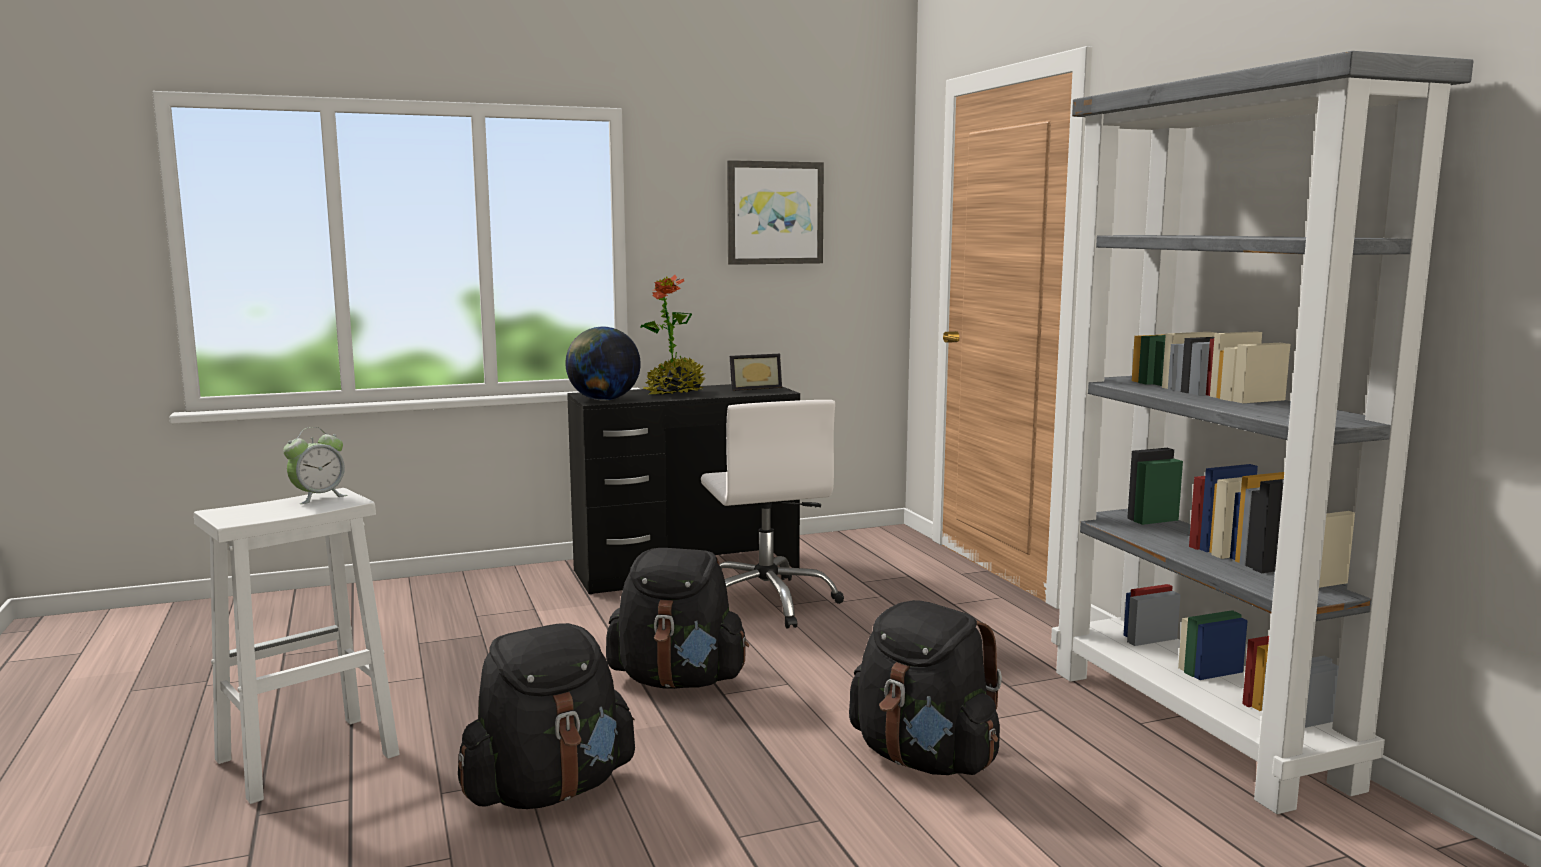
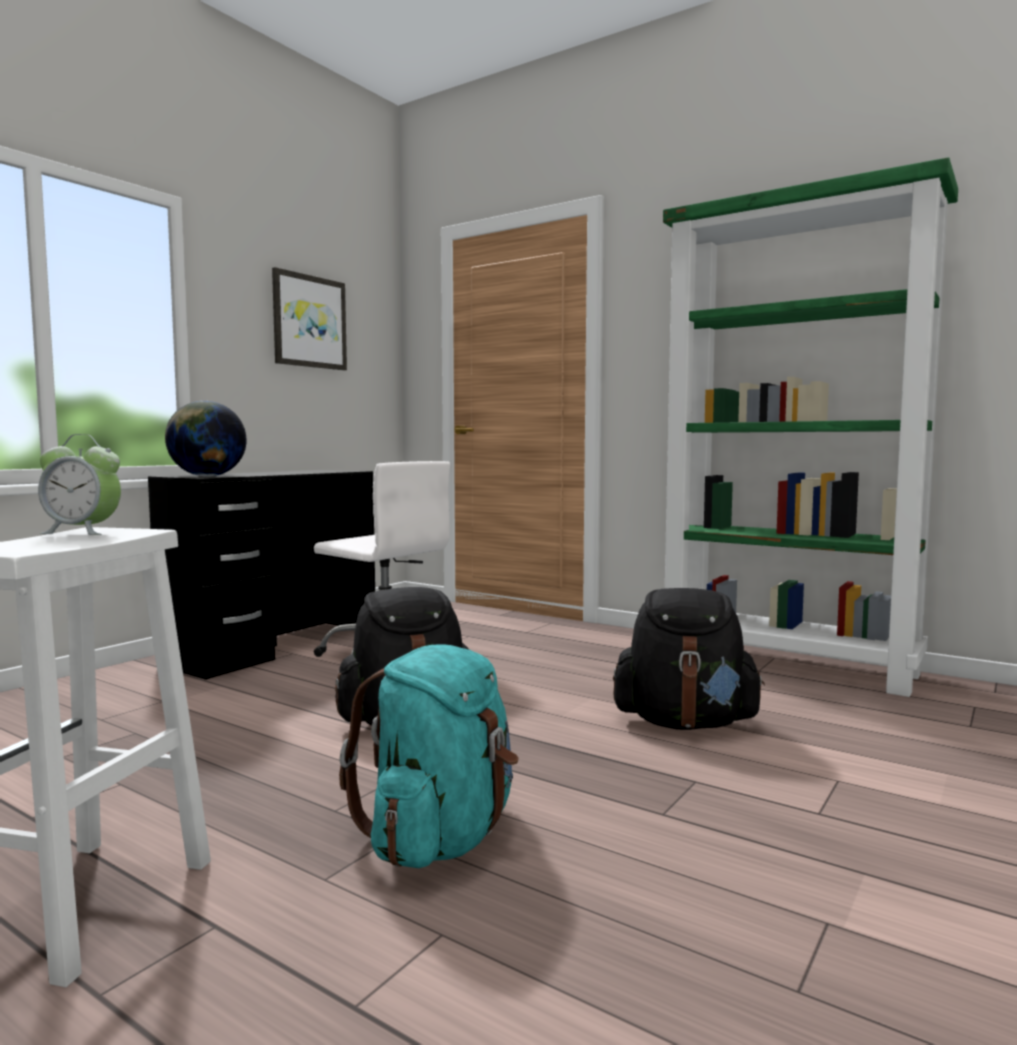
camera: 35 degrees left, 5 degrees down
alarm clock [283,427,348,504] -> alarm clock turned 90 degrees clockwise [38,434,121,535]
black backpack [458,623,635,809] -> turquoise backpack [339,644,519,868]
potted plant [640,275,706,395] -> none
picture frame [730,354,782,391] -> none
grey bookcase [1051,51,1473,814] -> green bookcase [663,157,958,697]

